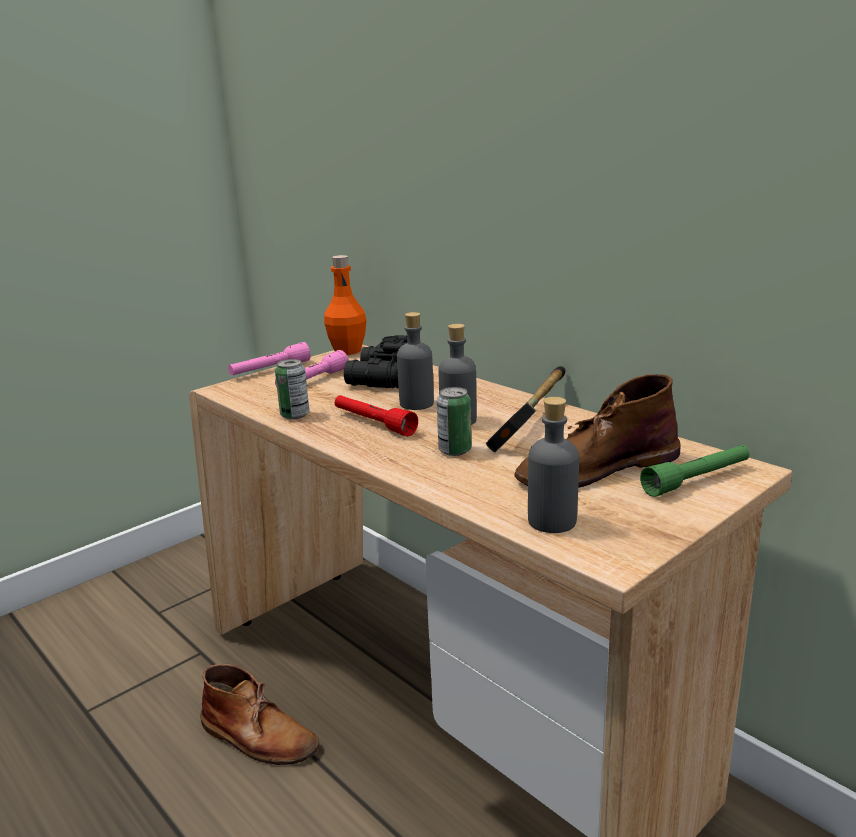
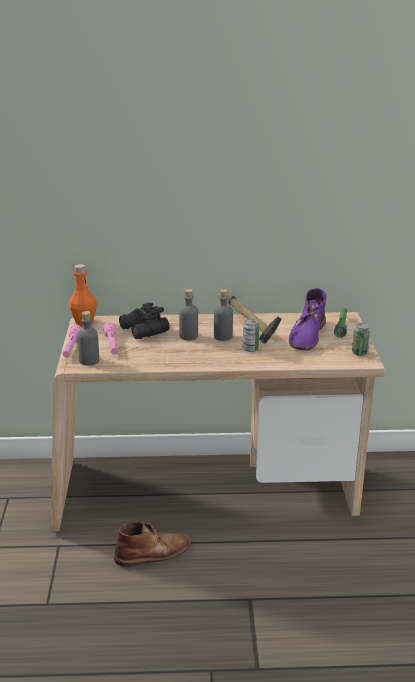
camera: 50 degrees left, 5 degrees up
can [275,359,309,419] -> can moved to [352,323,371,356]
red flashlight [335,395,418,436] -> none
brown boot [514,374,681,488] -> purple boot [289,288,326,350]
grey bottle [528,397,579,533] -> grey bottle moved to [77,311,99,366]

